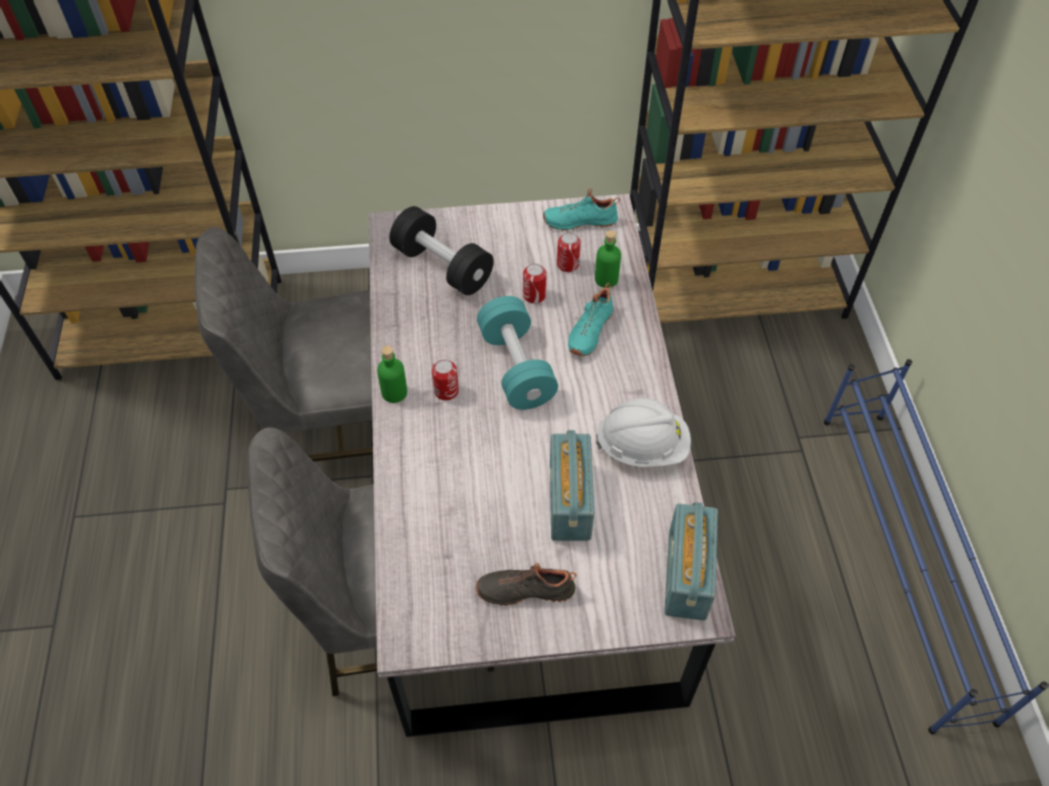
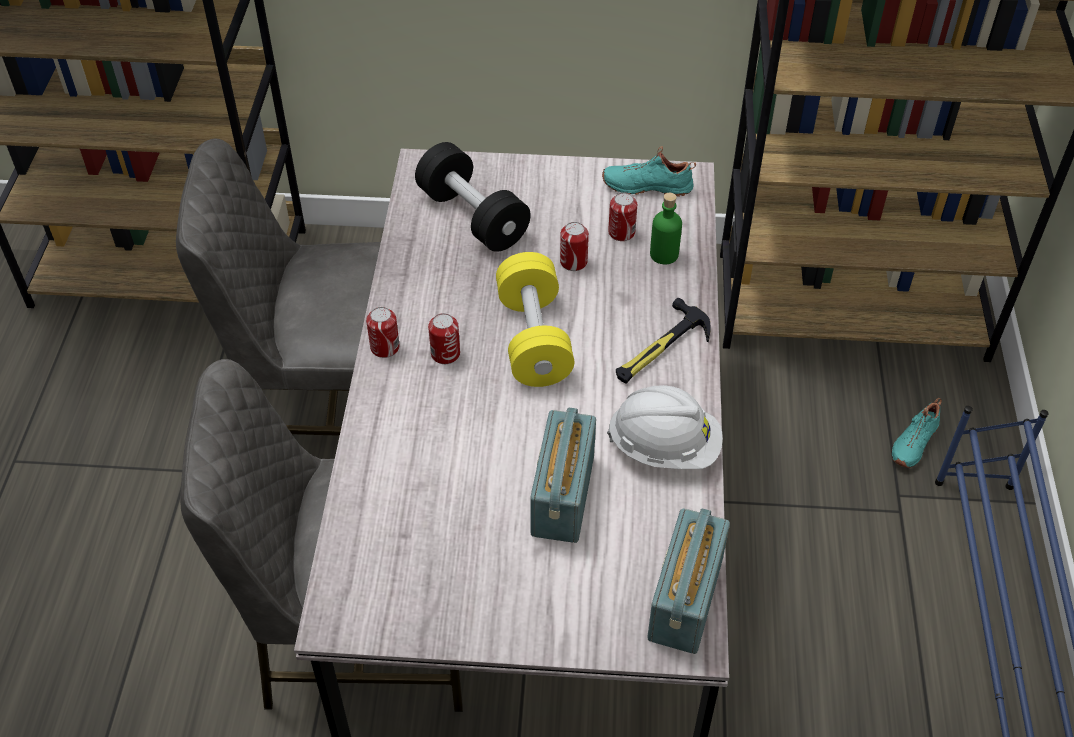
camera: 10 degrees right, 5 degrees down
green bottle [377,346,407,403] -> can [366,307,400,358]
black shoe [476,563,577,606] -> none
turquoise dumbbell [477,296,558,410] -> yellow dumbbell [496,252,574,387]
turquoise shoe [568,283,614,356] -> turquoise shoe moved to [892,398,942,468]
none -> hammer [616,298,711,384]

